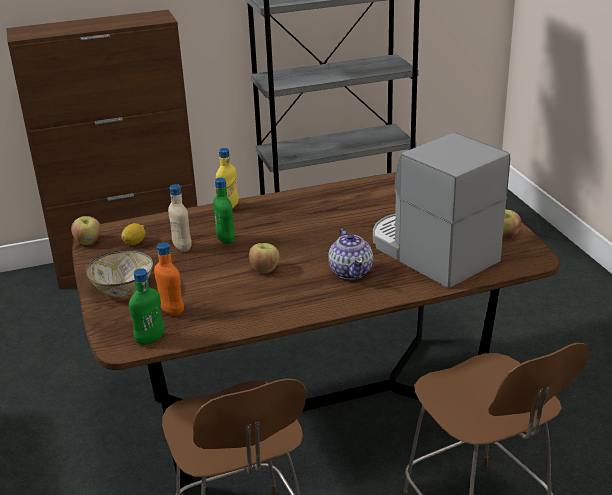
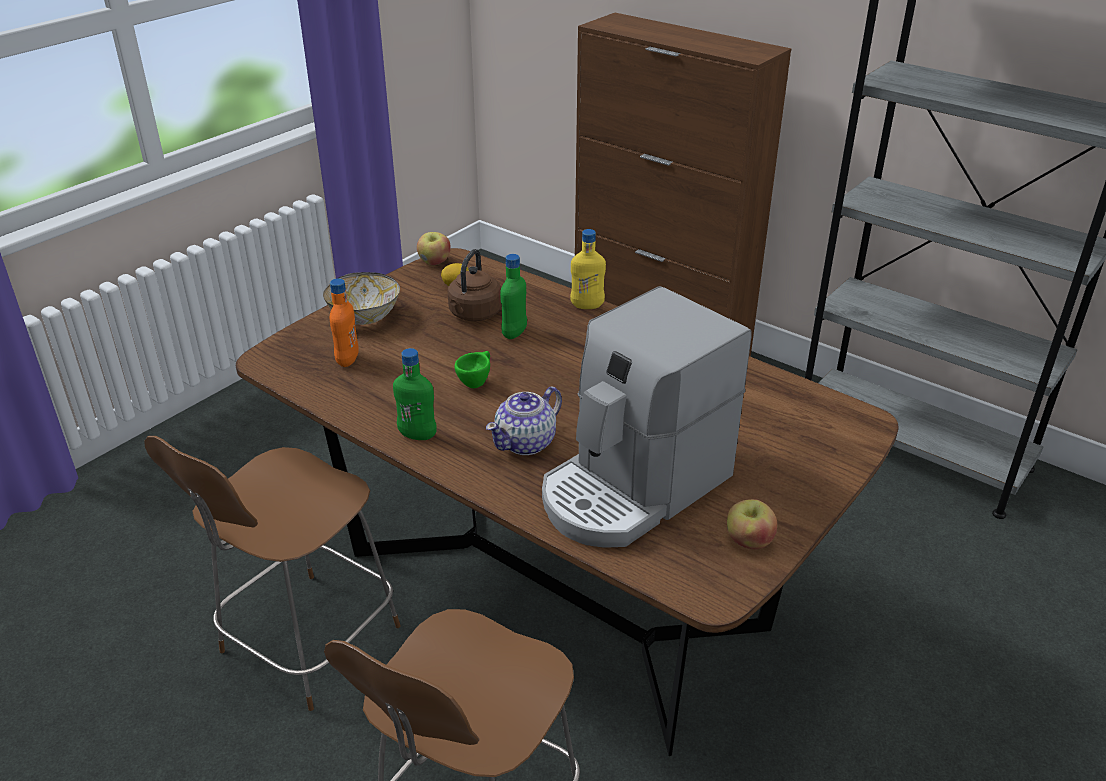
camera: 55 degrees right, 5 degrees up
green bottle [129,268,165,345] -> green bottle moved to [393,348,437,440]
beige bottle [168,184,192,252] -> brown kettle [448,249,502,321]
apple [249,243,280,273] -> green cup [454,351,490,388]
coffee machine [373,133,510,288] -> coffee machine turned 150 degrees counterclockwise [542,286,752,548]

